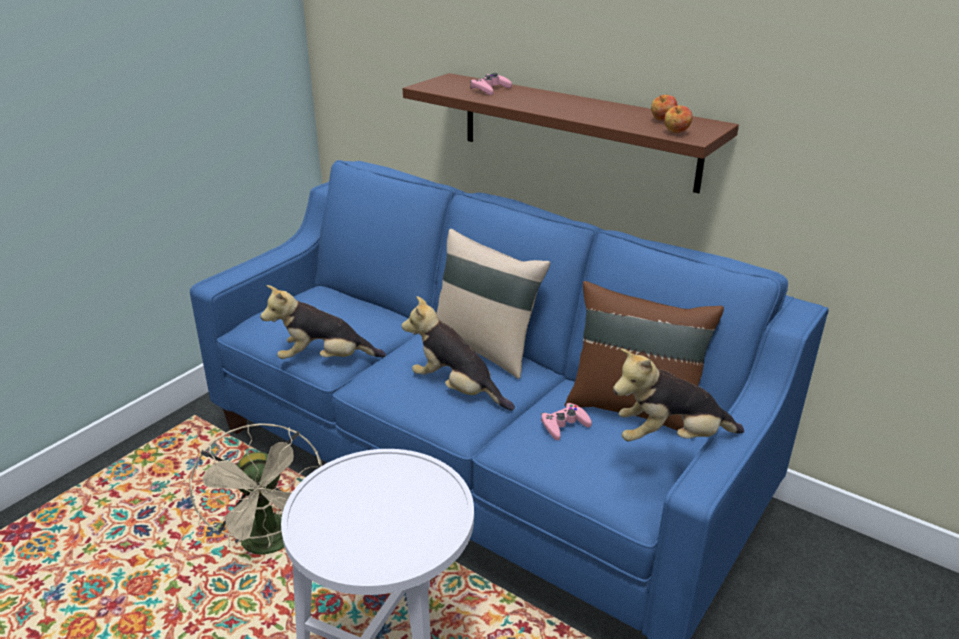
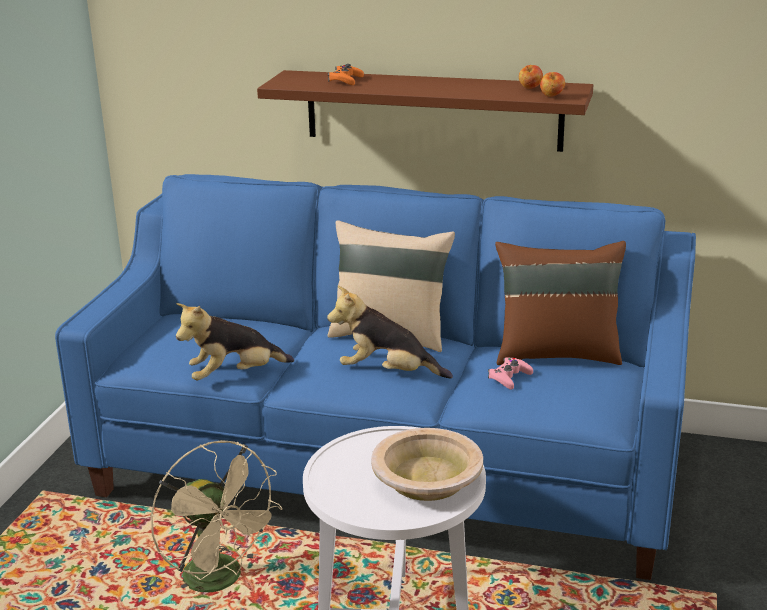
camera: 20 degrees left, 5 degrees down
pink game controller [470,73,512,95] -> orange game controller [328,64,364,85]
plush toy [613,348,744,442] -> none
none -> beige bowl [371,428,483,501]

